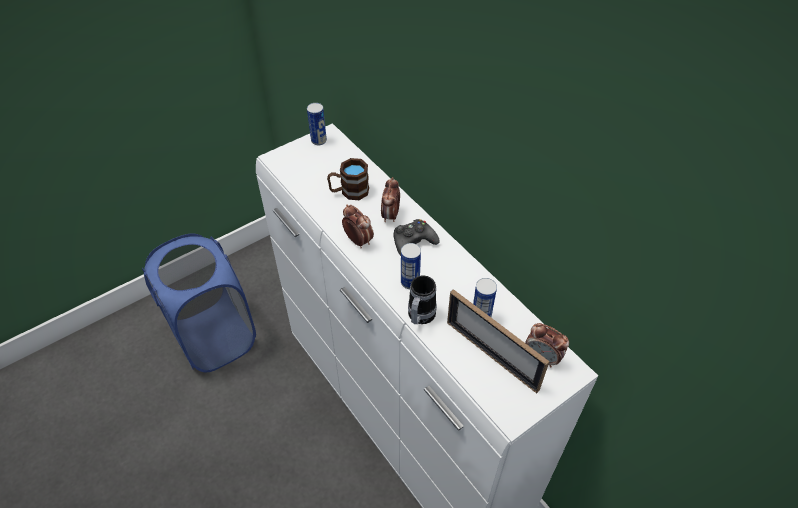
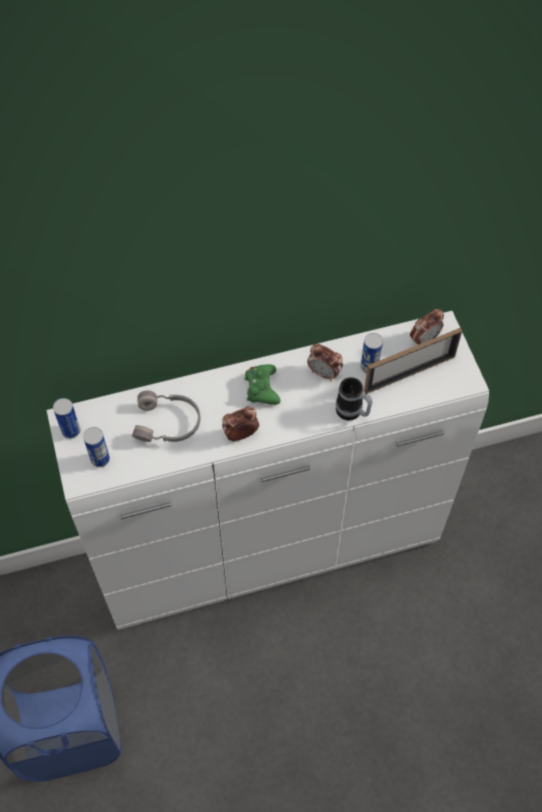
camera: 70 degrees left, 10 degrees up
brown mug [327,158,369,200] -> grey headphones [132,390,200,442]
alarm clock [381,177,400,222] -> alarm clock moved to [307,344,343,381]
black game controller [394,219,440,256] -> green game controller [244,364,280,405]
can [401,243,421,289] -> can moved to [83,427,110,467]

